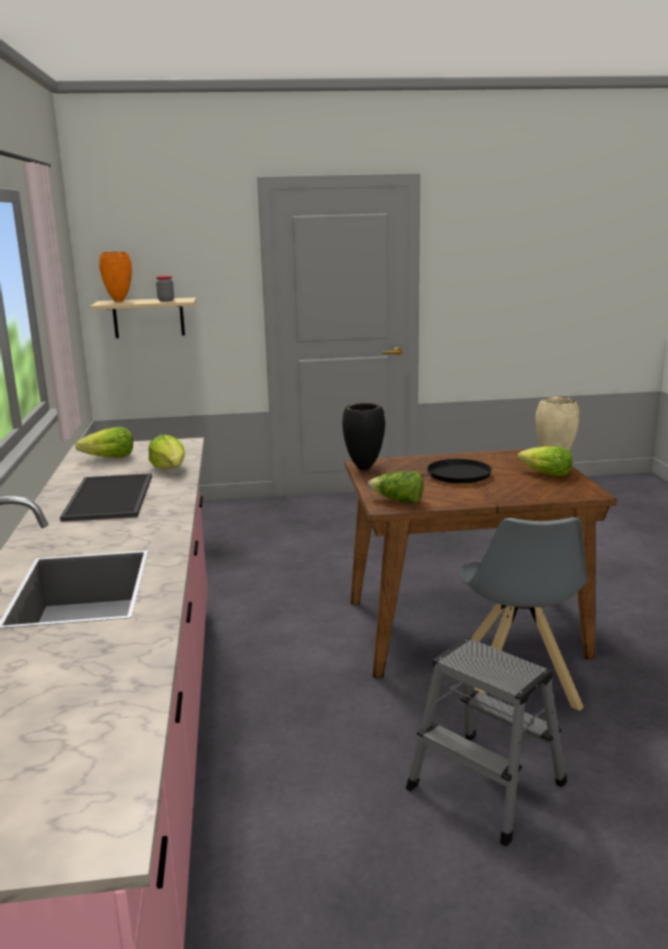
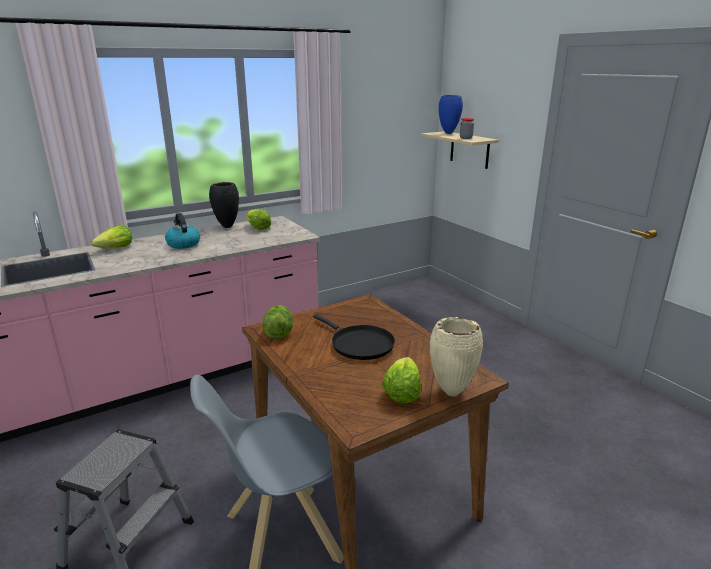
camera: 65 degrees right, 5 degrees up
tray [60,473,152,522] -> kettle [165,213,200,249]
orange vase [99,252,132,302] -> blue vase [439,95,463,134]
lettuce [148,435,185,469] -> lettuce moved to [91,225,132,248]
black vase [342,403,385,470] -> black vase moved to [209,182,239,228]

